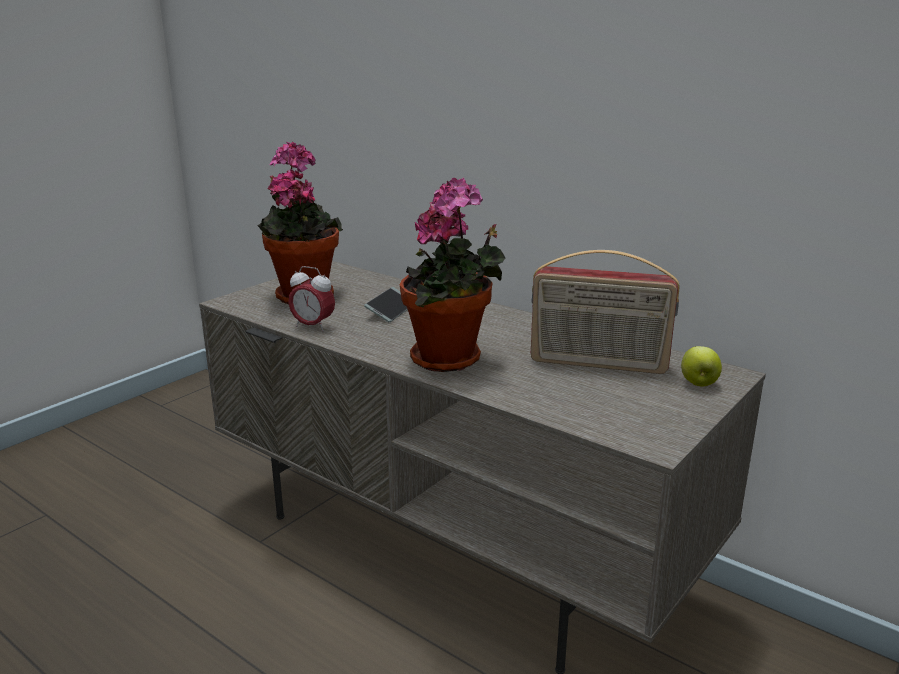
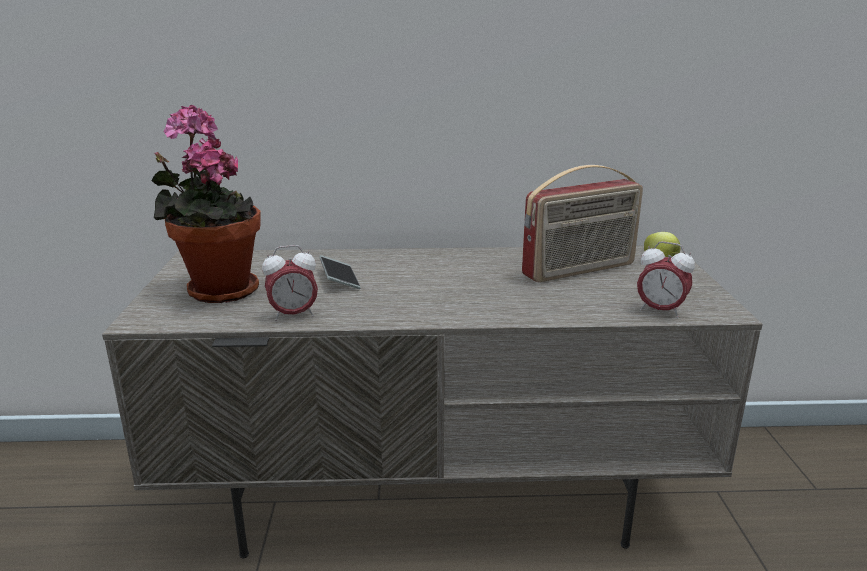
camera: 40 degrees left, 0 degrees up
potted plant [400,178,505,372] -> none
none -> alarm clock [637,241,695,318]

